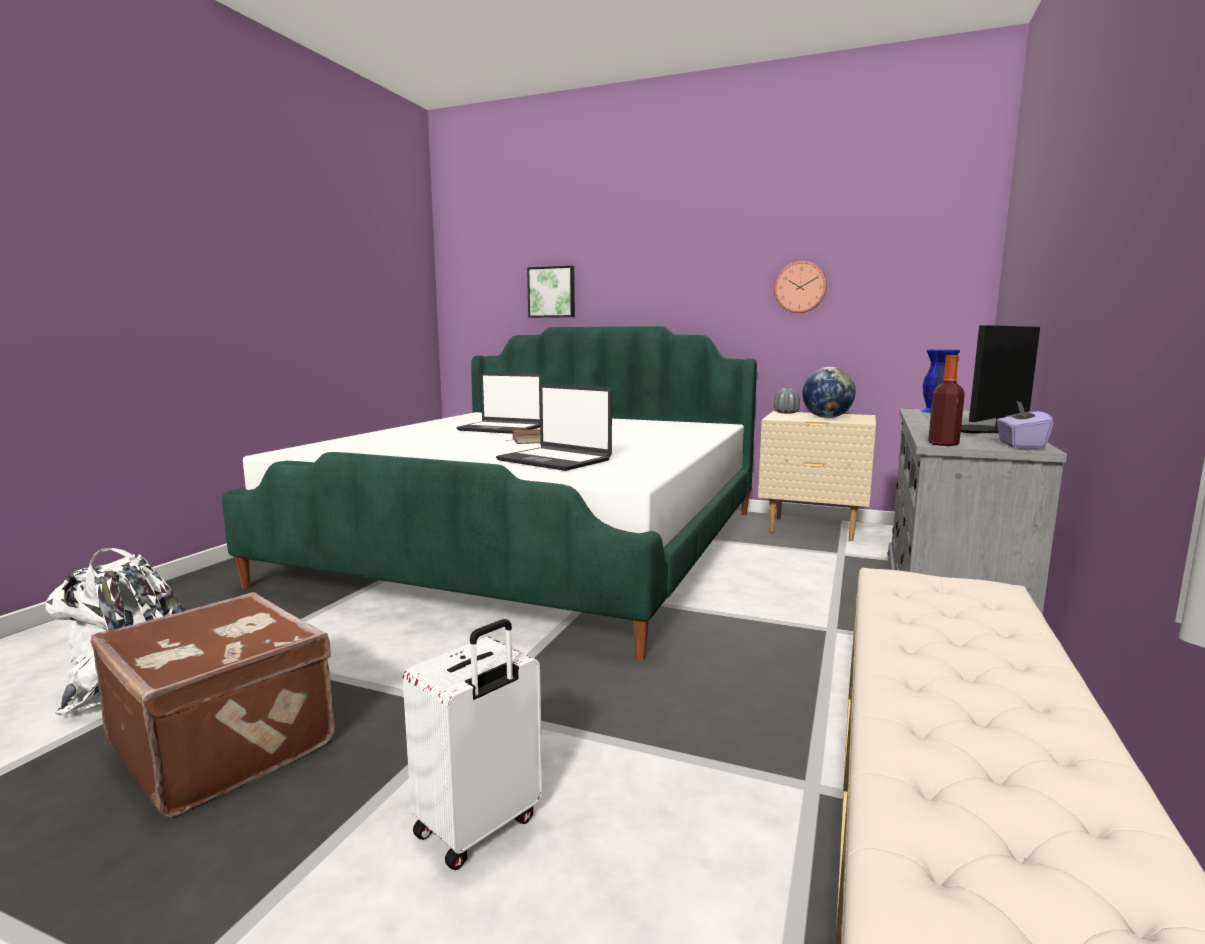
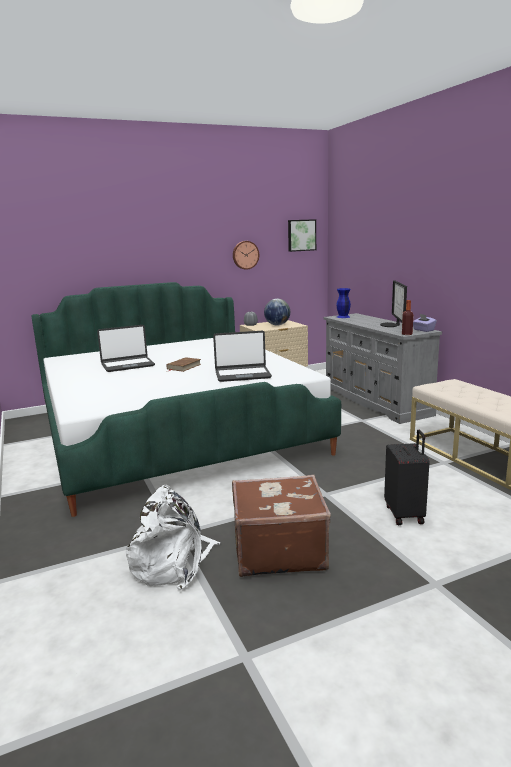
camera: 45 degrees left, 5 degrees up
white suitcase [403,619,543,870] -> black suitcase [384,430,429,525]
picture [527,266,575,318] -> picture moved to [288,219,316,252]

